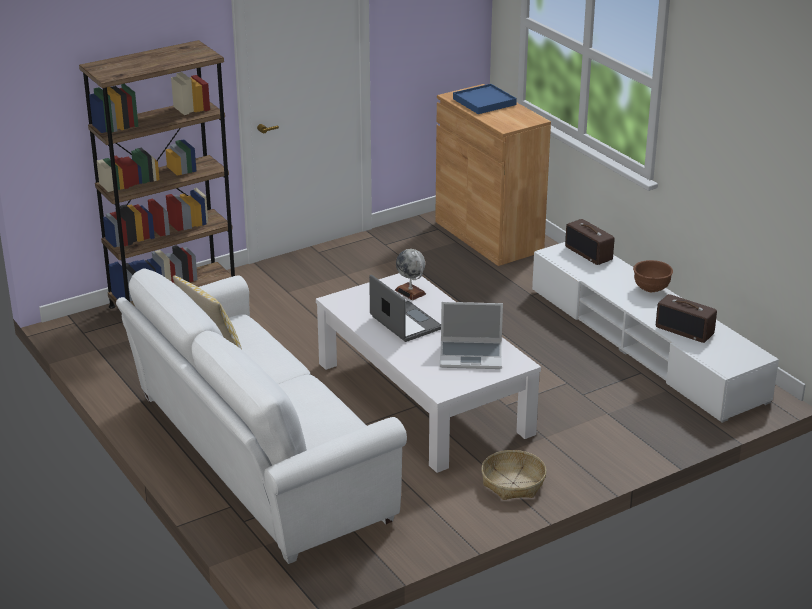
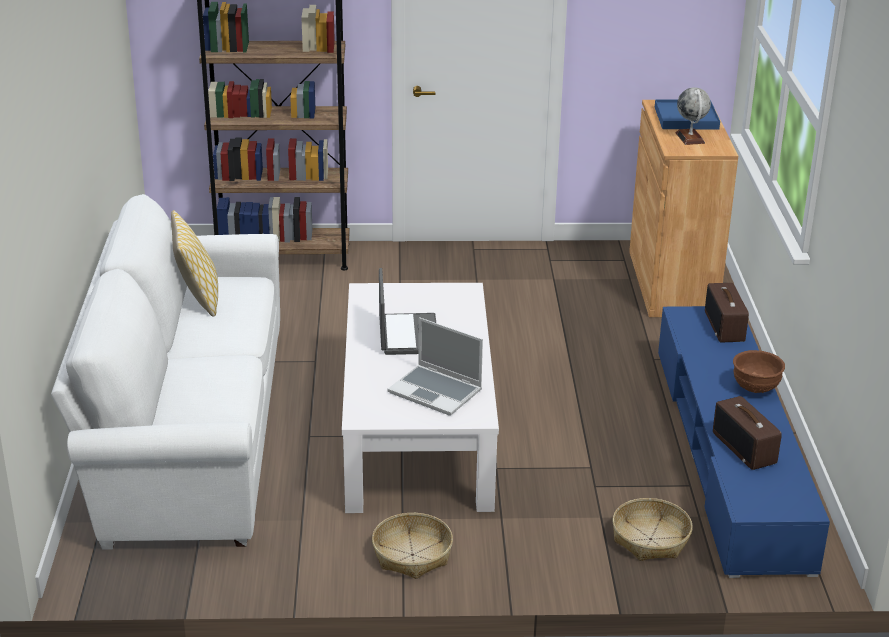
camera: 30 degrees right, 0 degrees up
globe [395,249,426,300] -> globe moved to [676,87,711,145]
white tv stand [532,242,779,423] -> blue tv stand [658,306,830,578]
none -> basket [612,498,692,561]

